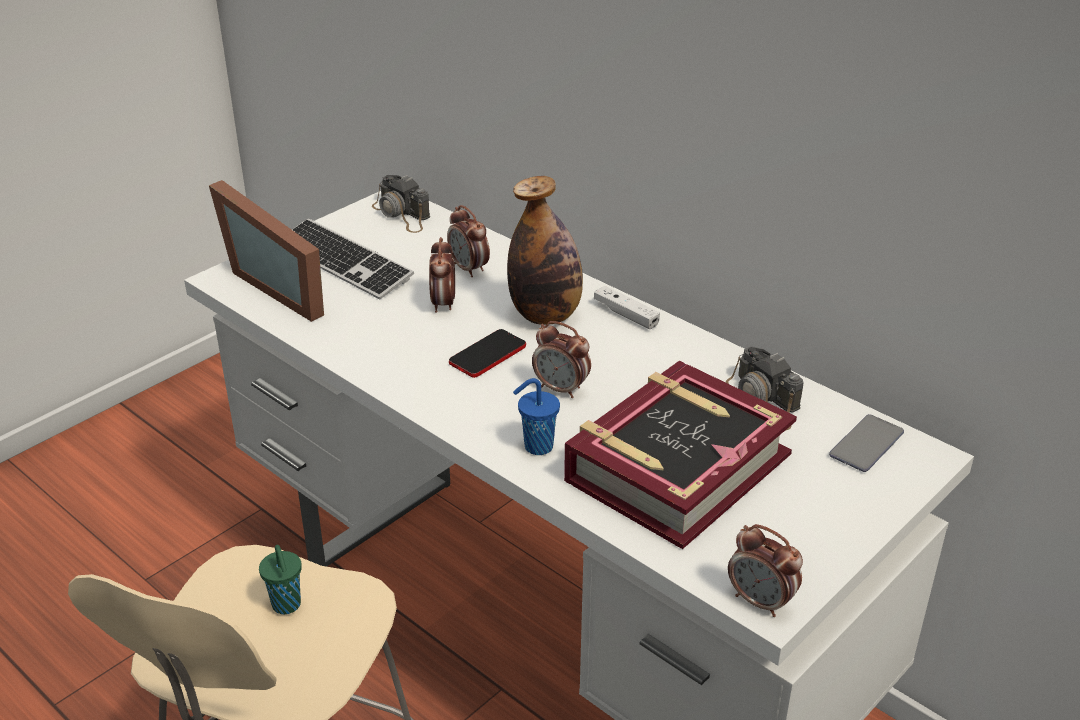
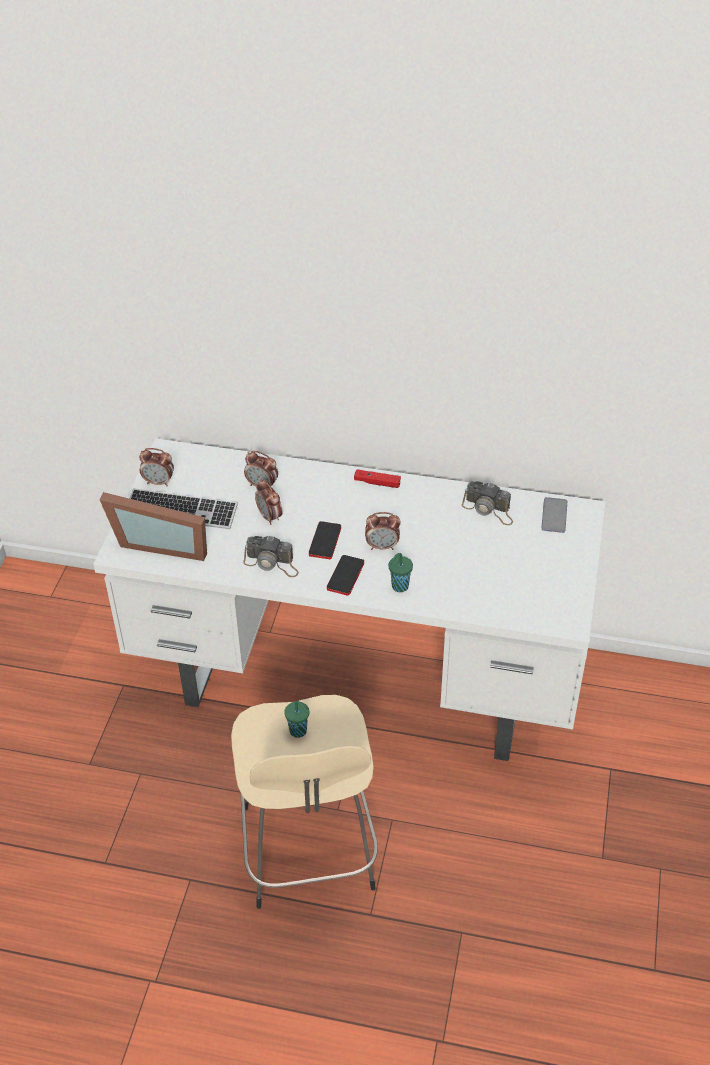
camera: 30 degrees left, 10 degrees up
camera [372,175,430,233] -> camera moved to [243,535,299,577]
bottle [507,176,583,325] -> none
blue cup [513,378,560,455] -> green cup [388,553,413,592]
book [564,361,797,549] -> none
white game controller [594,286,660,329] -> red game controller [354,469,401,488]
alarm clock [728,524,803,617] -> alarm clock moved to [139,448,174,486]
none -> phone [327,555,364,596]

